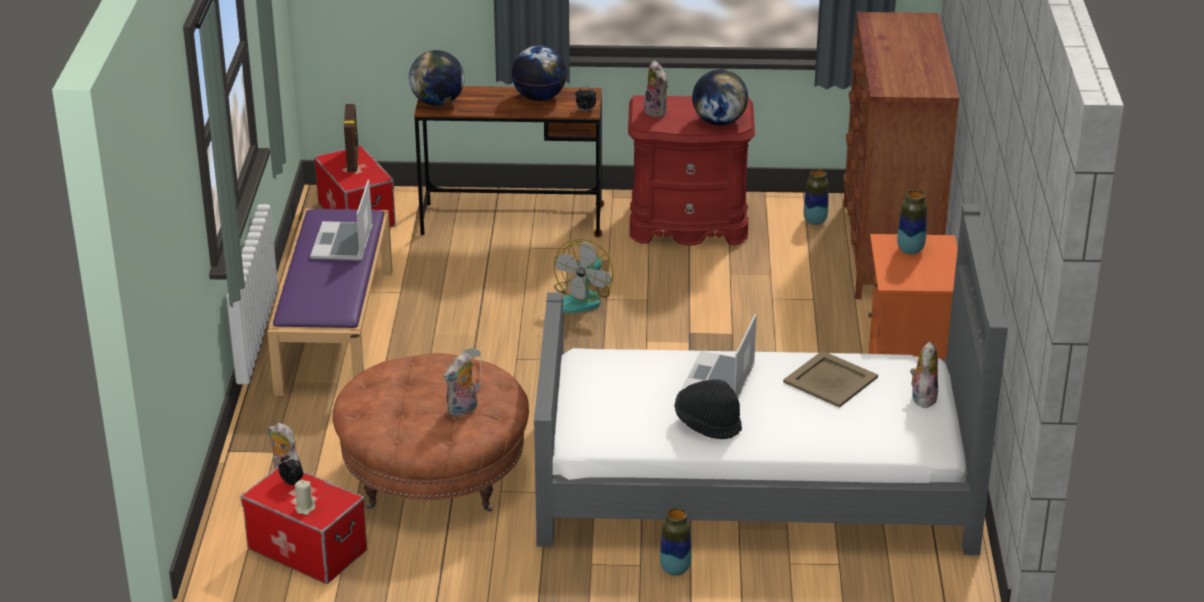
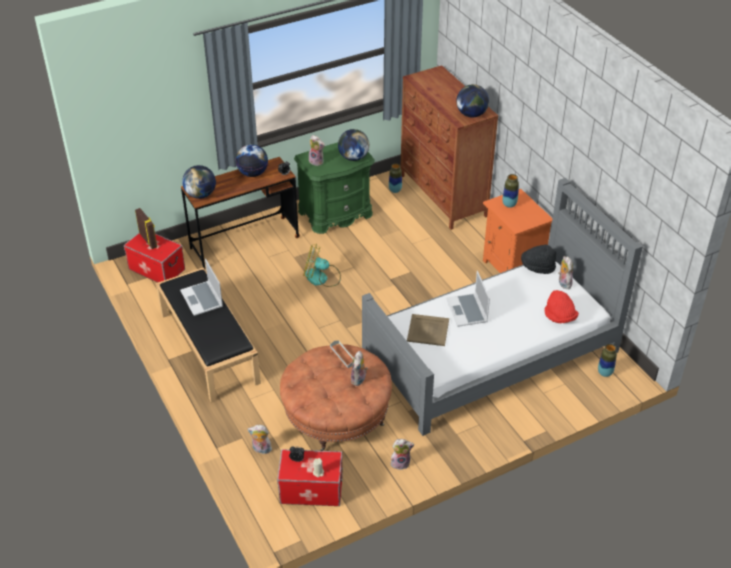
camera: 30 degrees left, 10 degrees up
purple bench [268,209,392,396] -> black bench [156,267,261,403]
fan [554,239,614,313] -> fan turned 105 degrees clockwise [304,243,341,287]
red nightstand [628,95,755,246] -> green nightstand [294,142,375,234]
vase [660,508,691,576] -> vase moved to [598,344,617,377]
black hat [675,379,742,439] -> black hat moved to [521,245,556,274]
beige tray [783,351,878,408] -> beige tray moved to [407,314,449,346]
none -> plush toy [391,439,414,470]
none -> globe [456,84,489,117]
none -> red hat [544,290,579,323]

